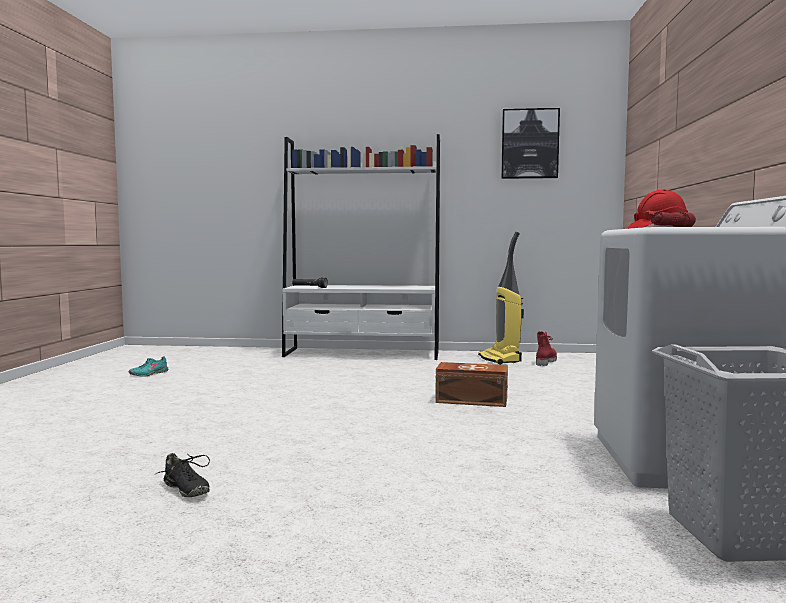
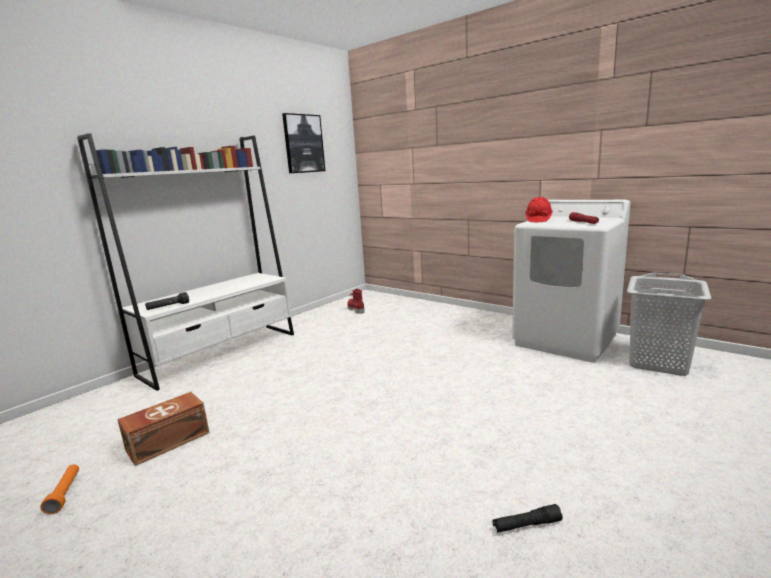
camera: 55 degrees left, 10 degrees up
turquoise shoe [129,356,168,376] -> orange flashlight [40,465,79,514]
black shoe [156,453,210,497] -> black flashlight [492,504,562,533]
brown storage box [435,362,508,407] -> brown storage box moved to [117,392,209,466]
vacuum cleaner [478,232,524,365] -> none

